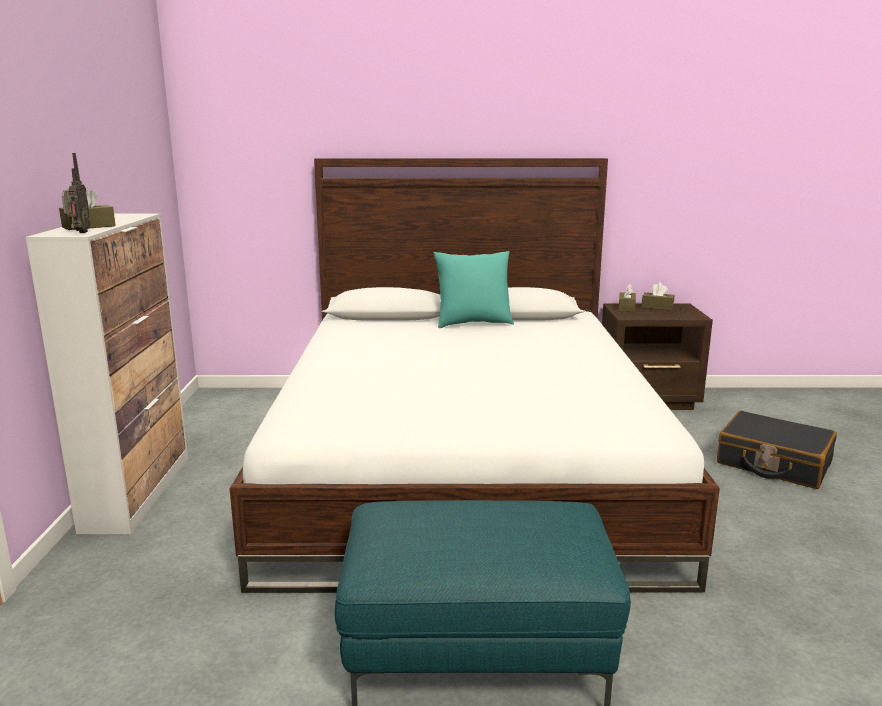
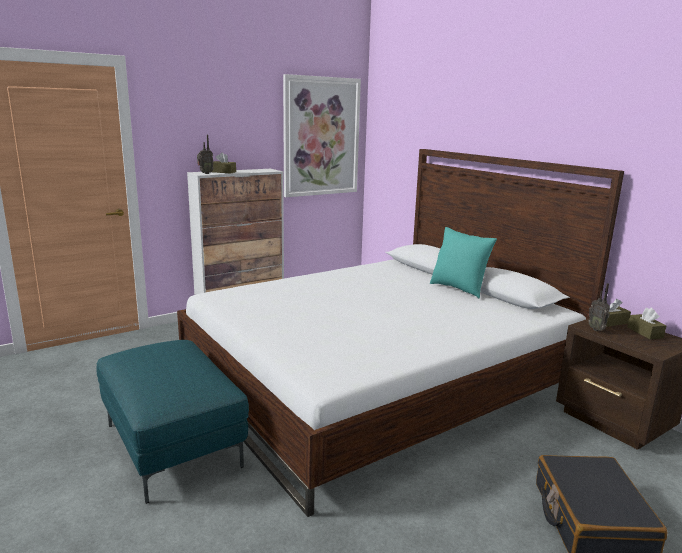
camera: 55 degrees right, 0 degrees up
none -> picture [283,74,361,197]
none -> radio [588,283,610,331]

